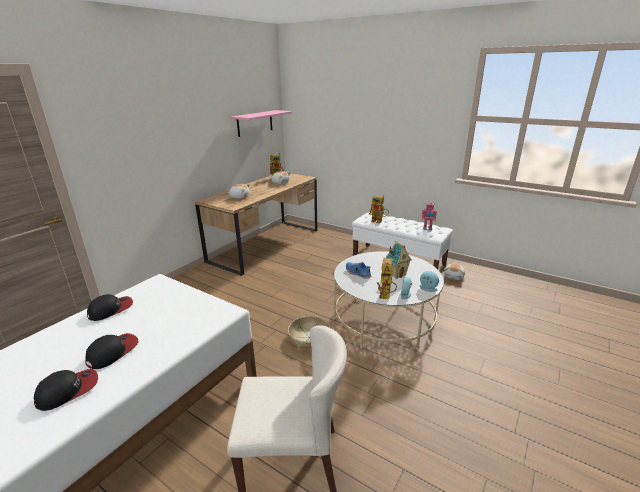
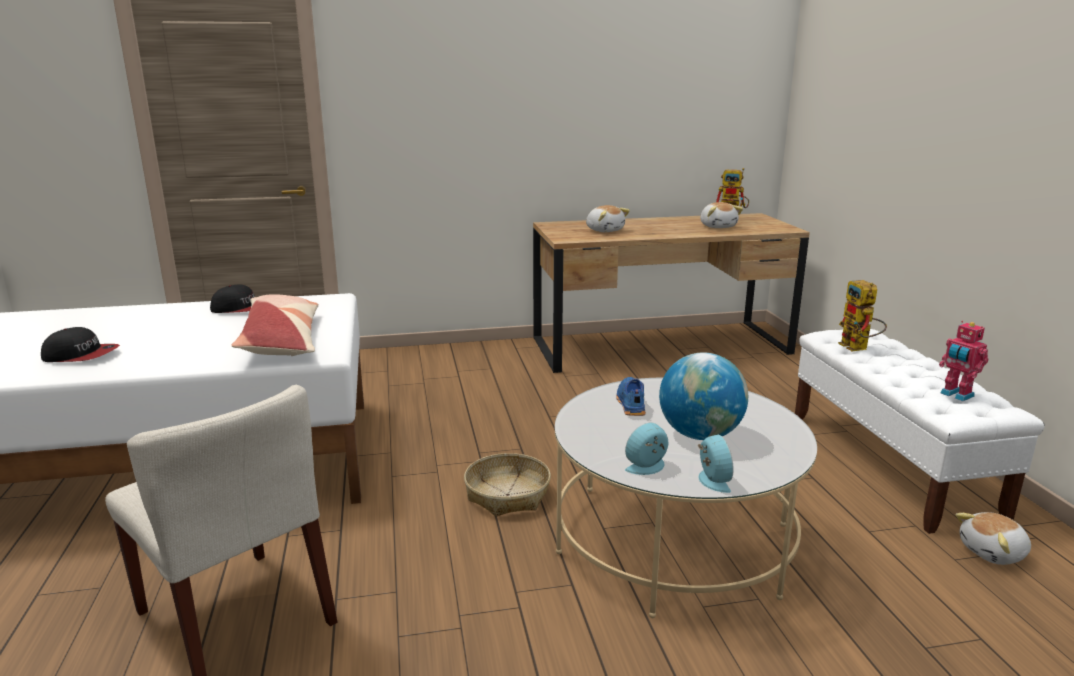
camera: 45 degrees right, 5 degrees down
cap [85,333,139,369] -> none
pink shelf [231,110,292,137] -> none
toy robot [377,258,397,299] -> none
toy house [385,241,412,279] -> globe [659,352,748,440]
none -> pillow [231,294,319,356]

